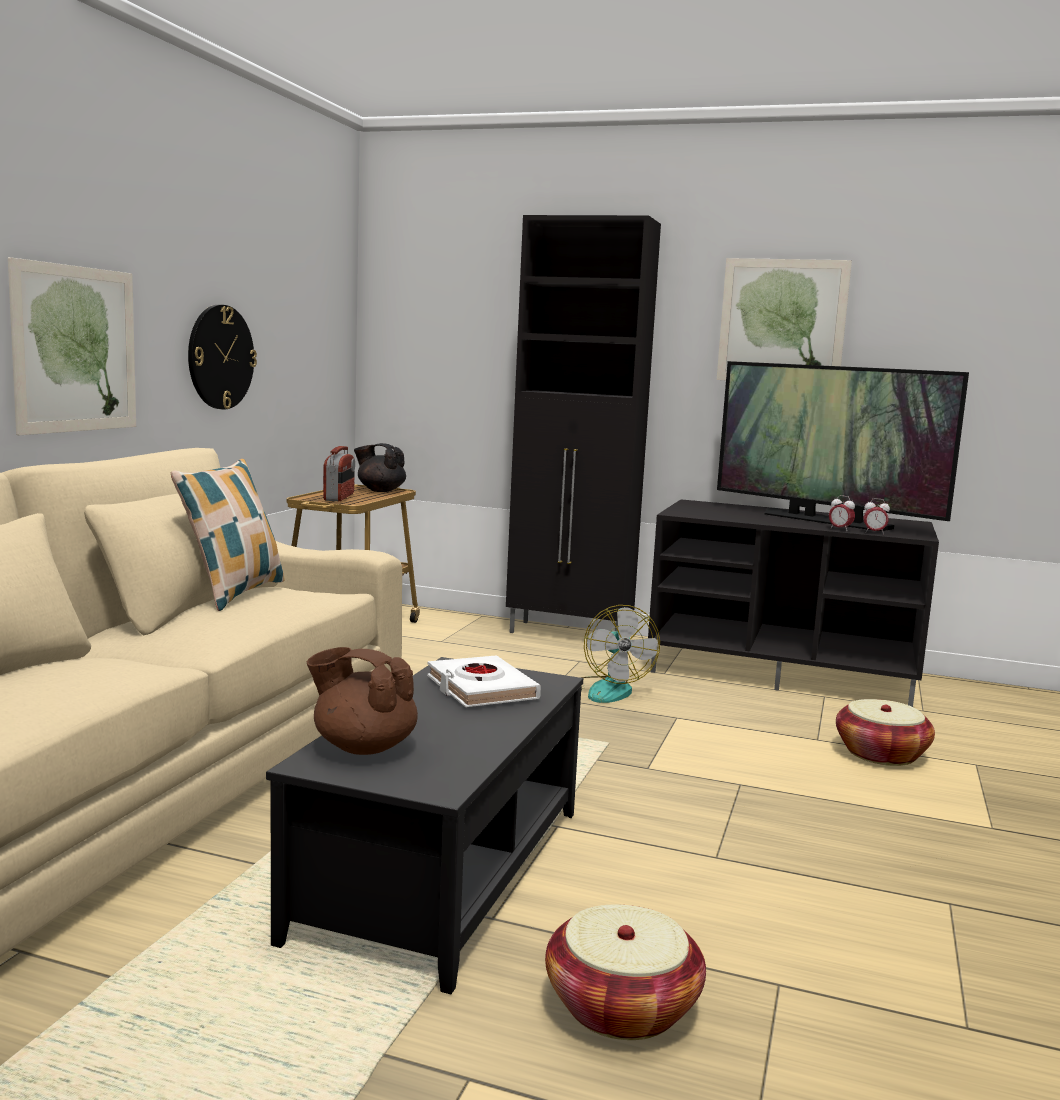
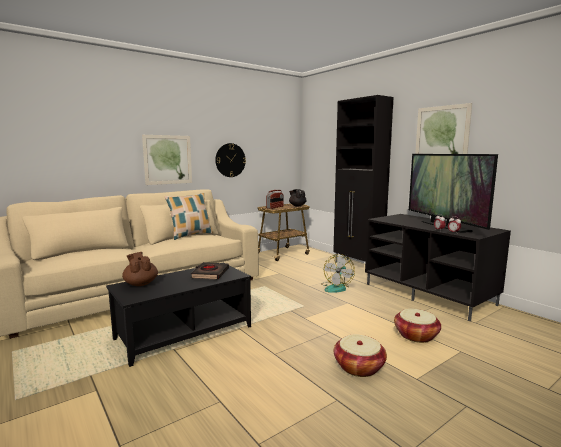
camera: 35 degrees right, 0 degrees up
white book [427,656,541,707] -> black book [191,262,229,280]
basket [545,905,706,1040] -> basket moved to [334,335,387,377]

